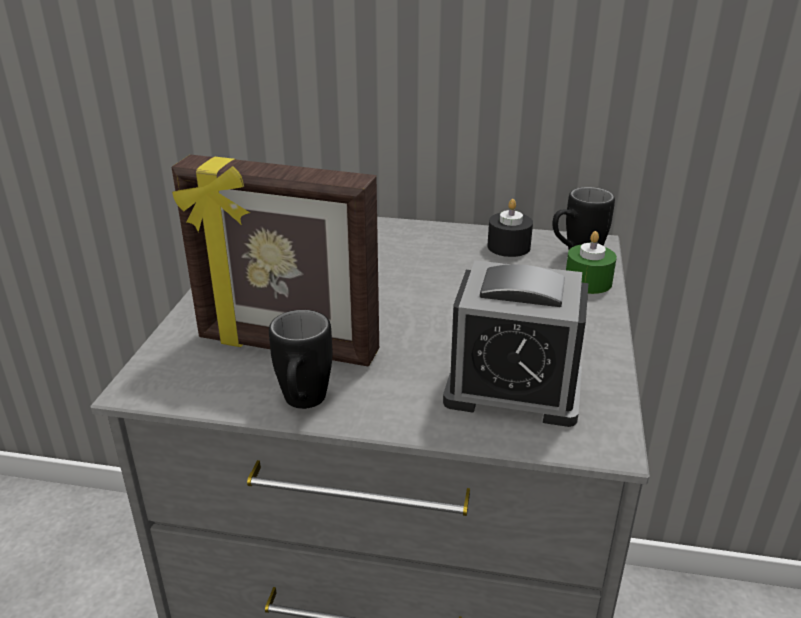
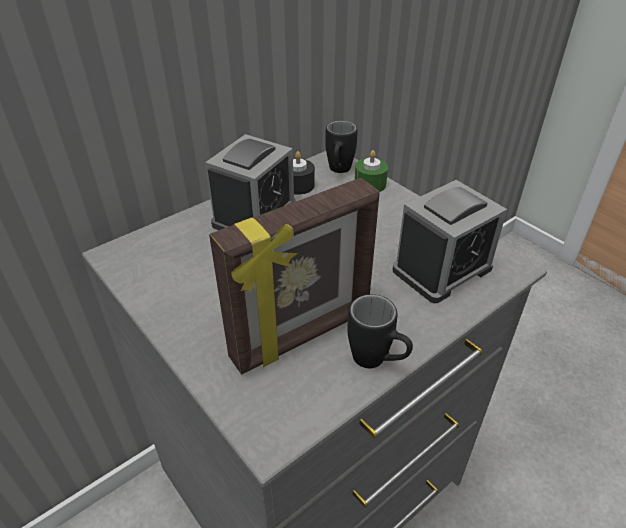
camera: 50 degrees left, 10 degrees up
none -> alarm clock [205,134,296,230]

